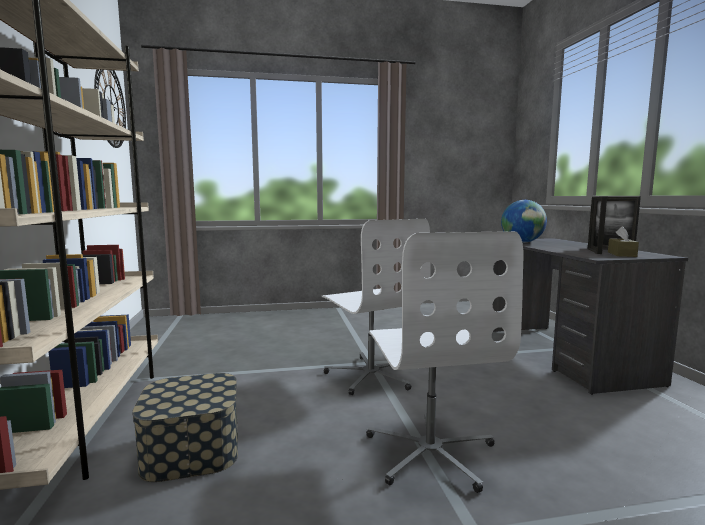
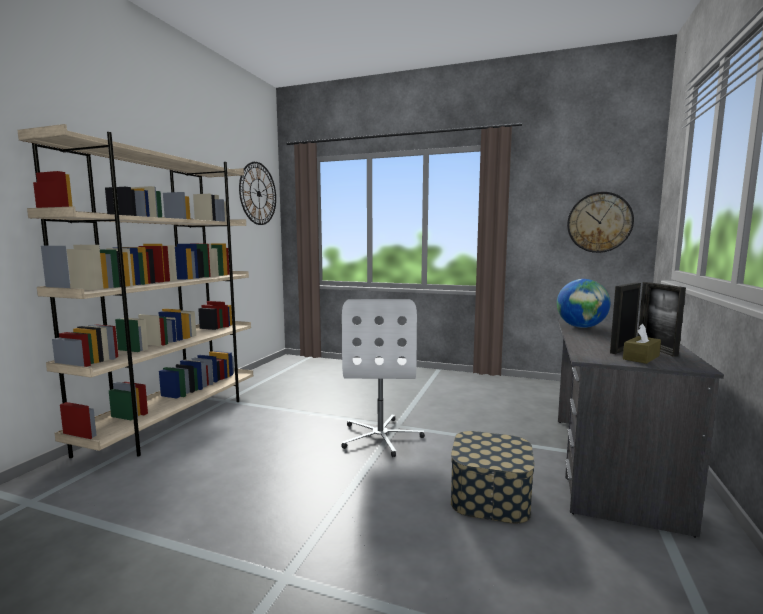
camera: 30 degrees right, 0 degrees up
storage box [132,373,238,482] -> storage box moved to [451,431,535,524]
white office chair [366,231,523,493] -> none
none -> wall clock [567,192,634,253]

